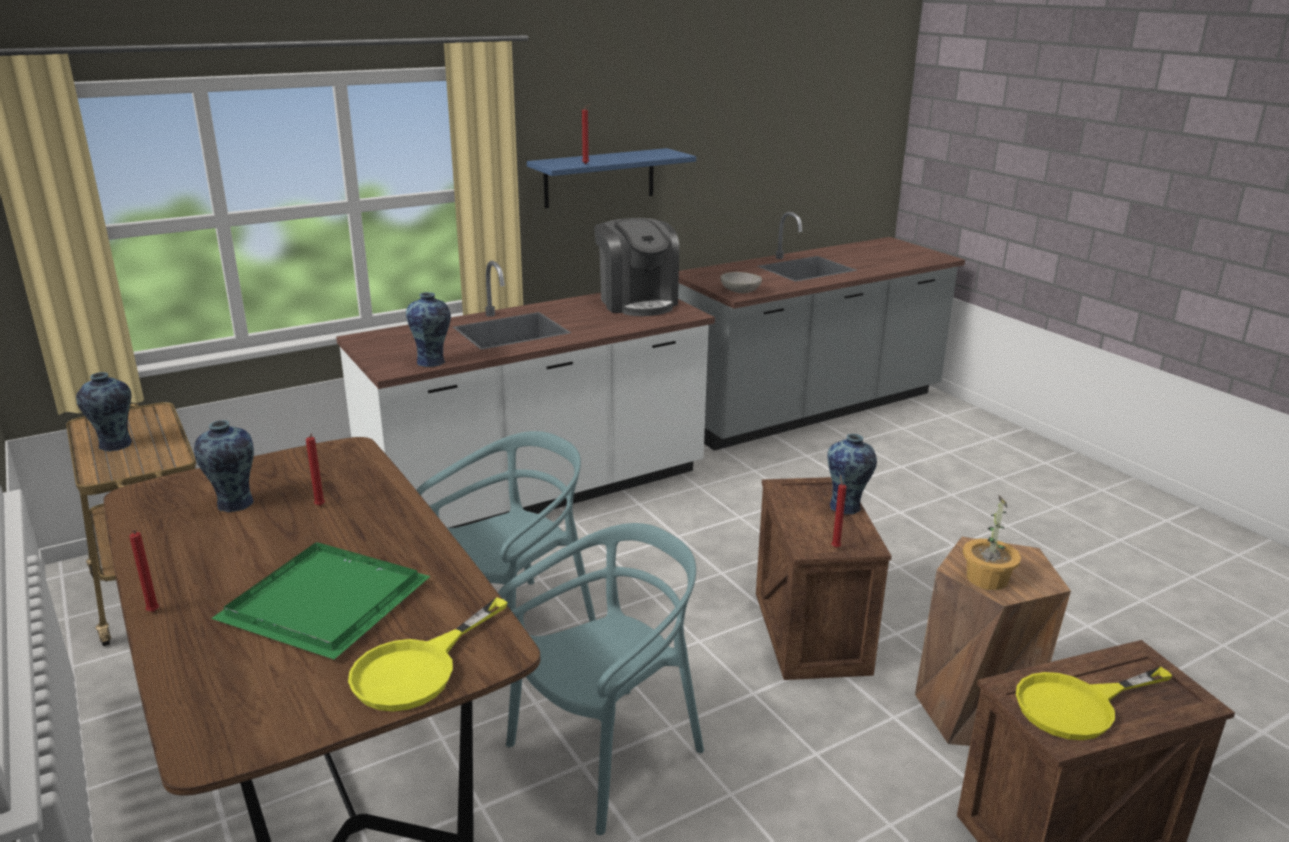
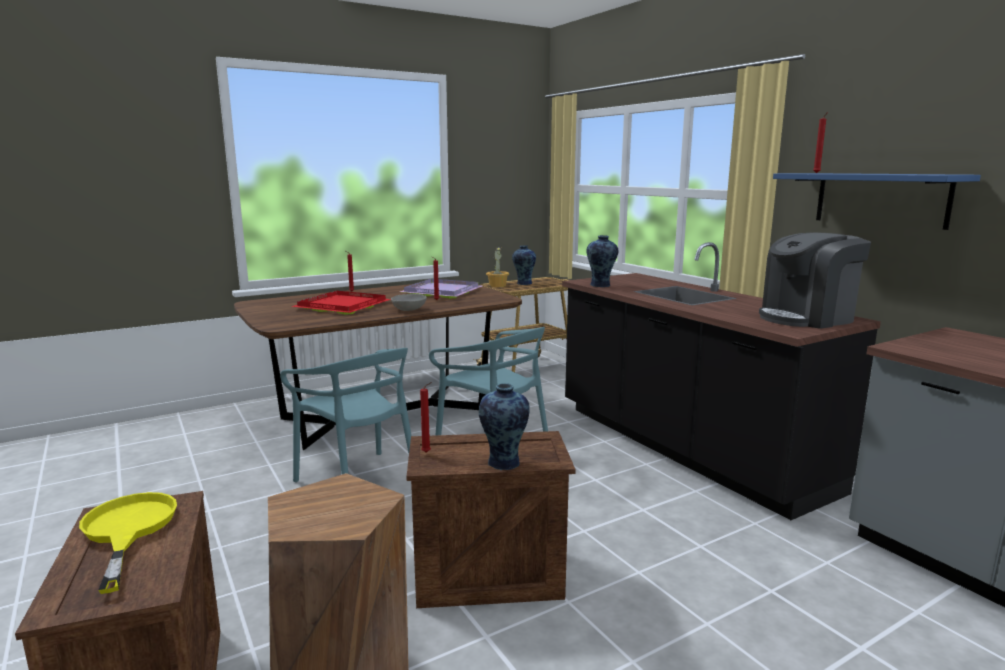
camera: 90 degrees right, 10 degrees down
vase [194,420,254,512] -> purple tray [400,279,482,298]
green tray [211,542,430,659] -> red tray [291,291,391,314]
white counter [336,261,715,528] -> black counter [562,242,881,520]
yellow frying pan [348,597,508,711] -> none
grey bowl [720,272,762,293] -> grey bowl moved to [391,294,427,311]
potted plant [963,496,1021,590] -> potted plant moved to [486,247,509,287]

